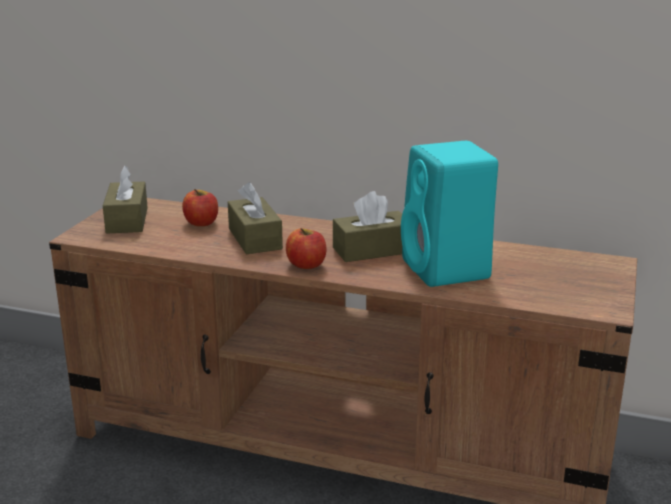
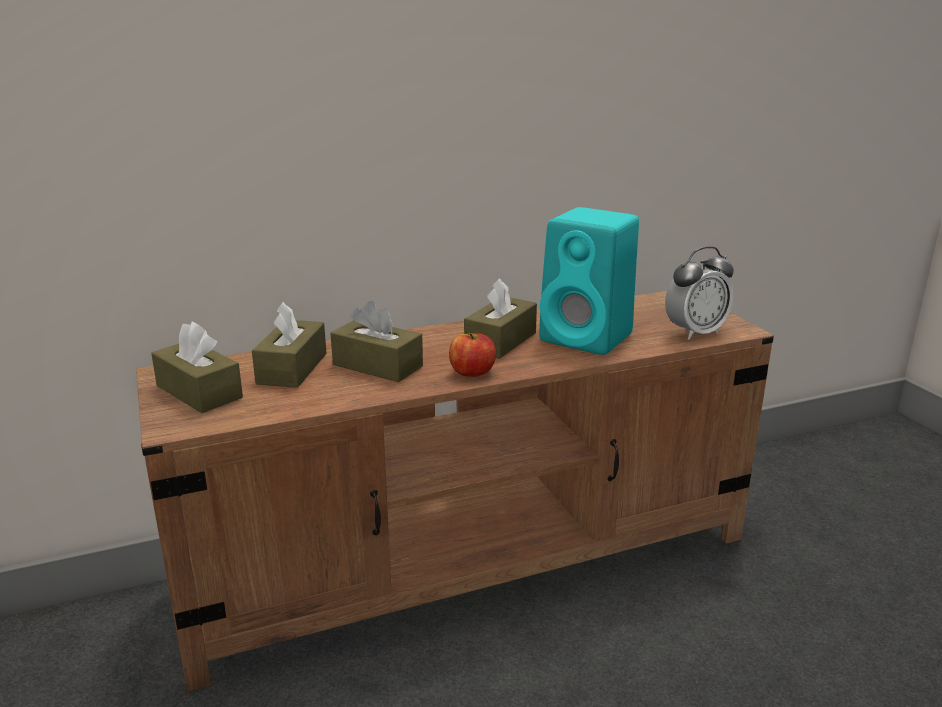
camera: 40 degrees left, 0 degrees up
apple [182,189,218,226] -> brown tissue box [252,302,327,388]
none -> alarm clock [665,246,734,340]

